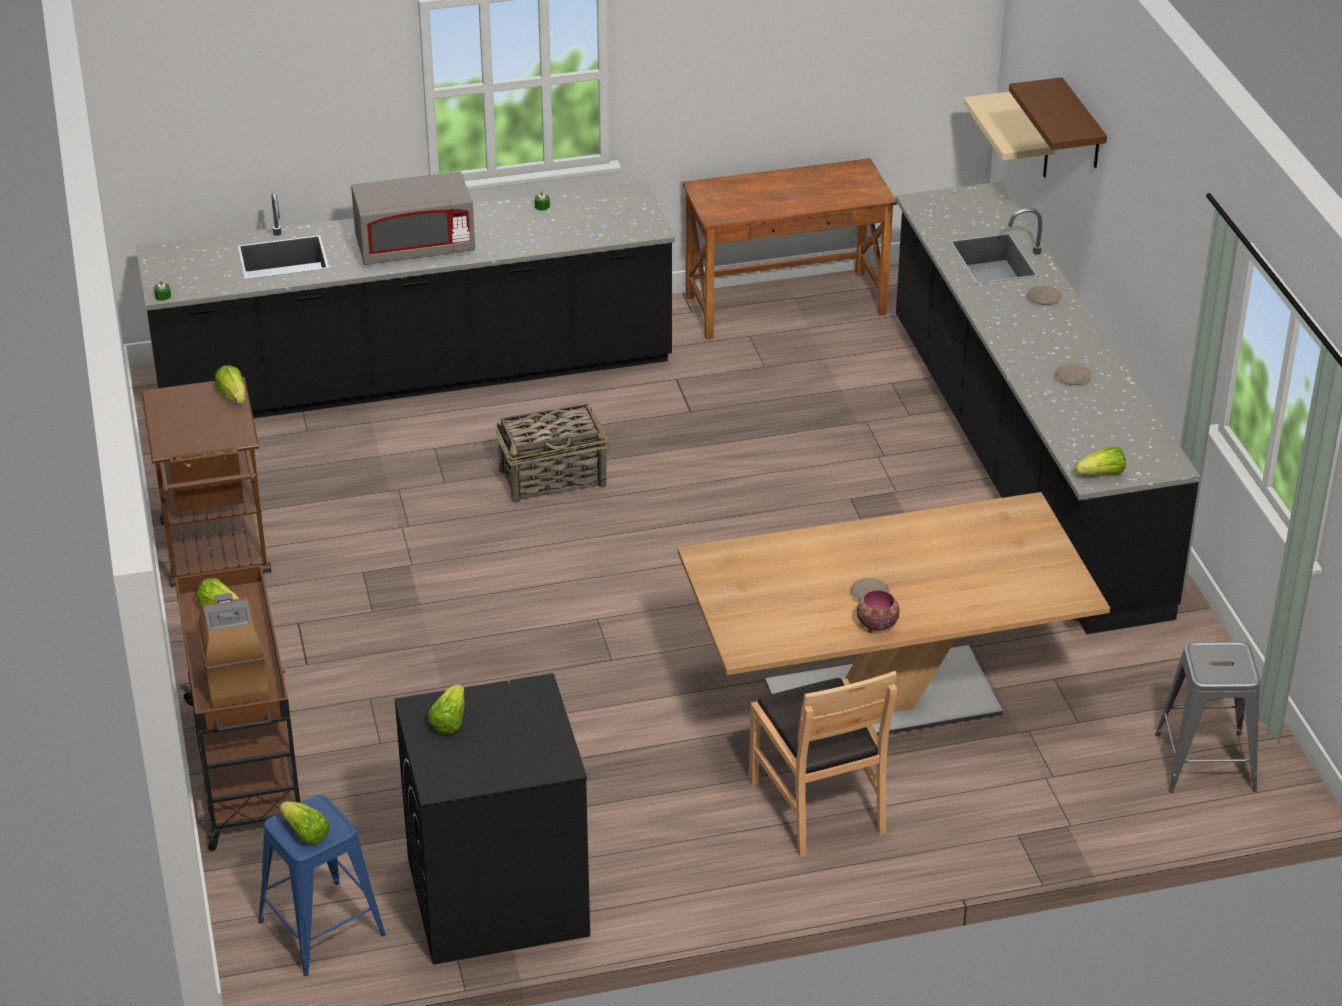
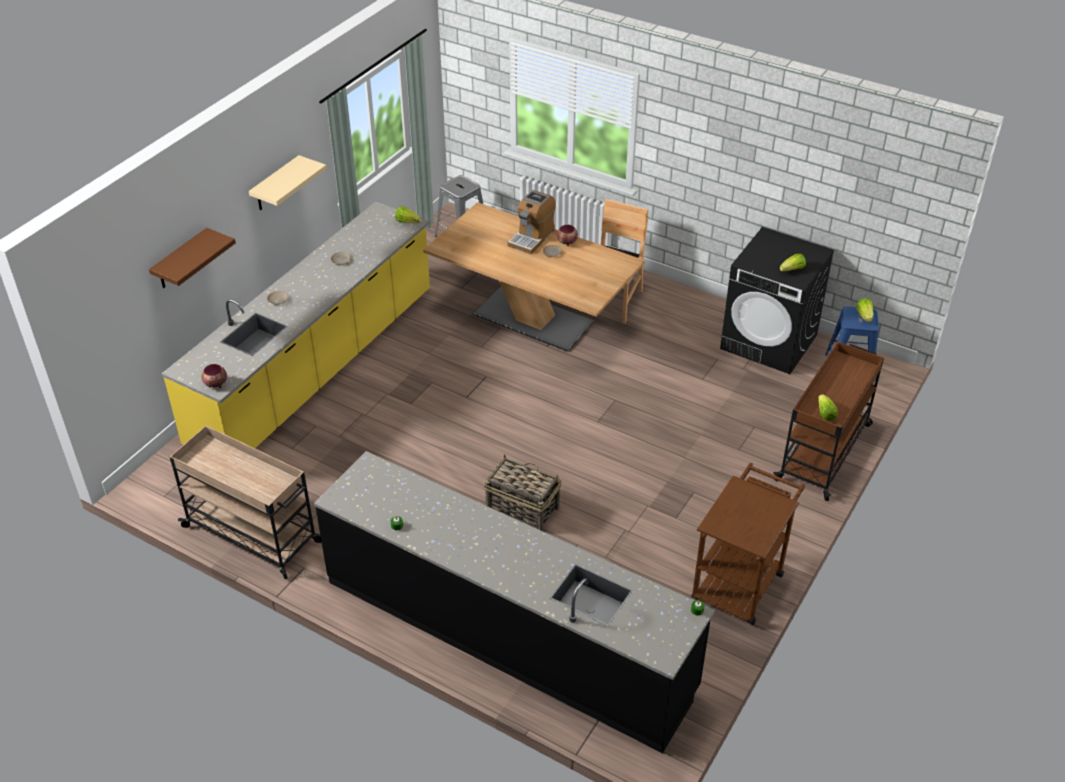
camera: 135 degrees left, 5 degrees up
coffee machine [199,593,270,708] -> coffee machine moved to [508,190,556,254]
lettuce [215,365,245,404] -> none
grey microwave [351,172,475,265] -> none
brown desk [682,158,897,340] -> beige cart [170,425,321,579]
black counter [895,182,1201,634] -> yellow counter [161,202,430,448]
beige shelf [963,92,1055,178] -> beige shelf moved to [249,155,327,210]
none -> bowl [202,364,227,388]

